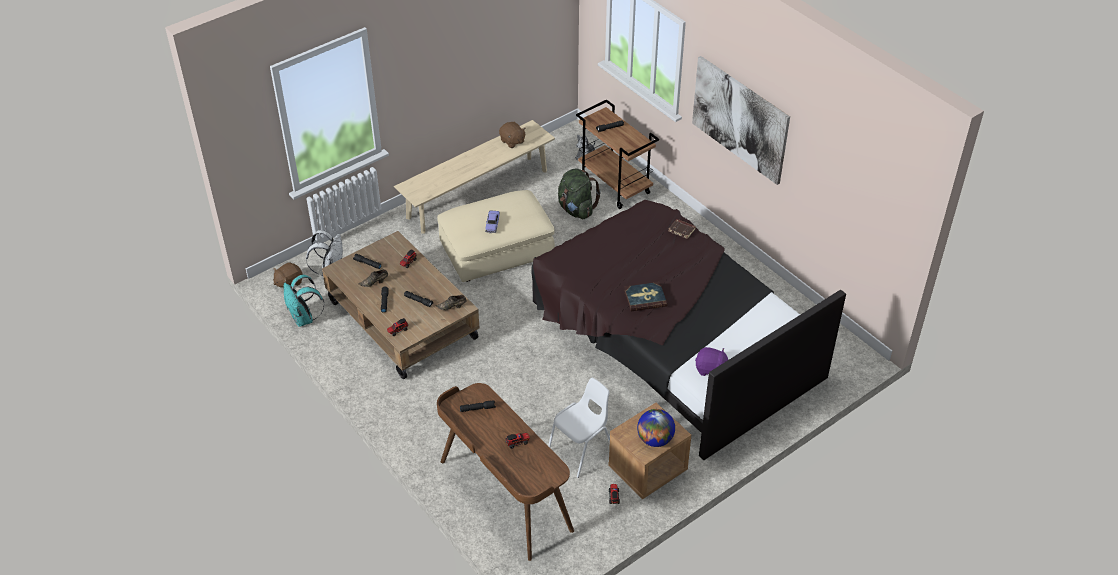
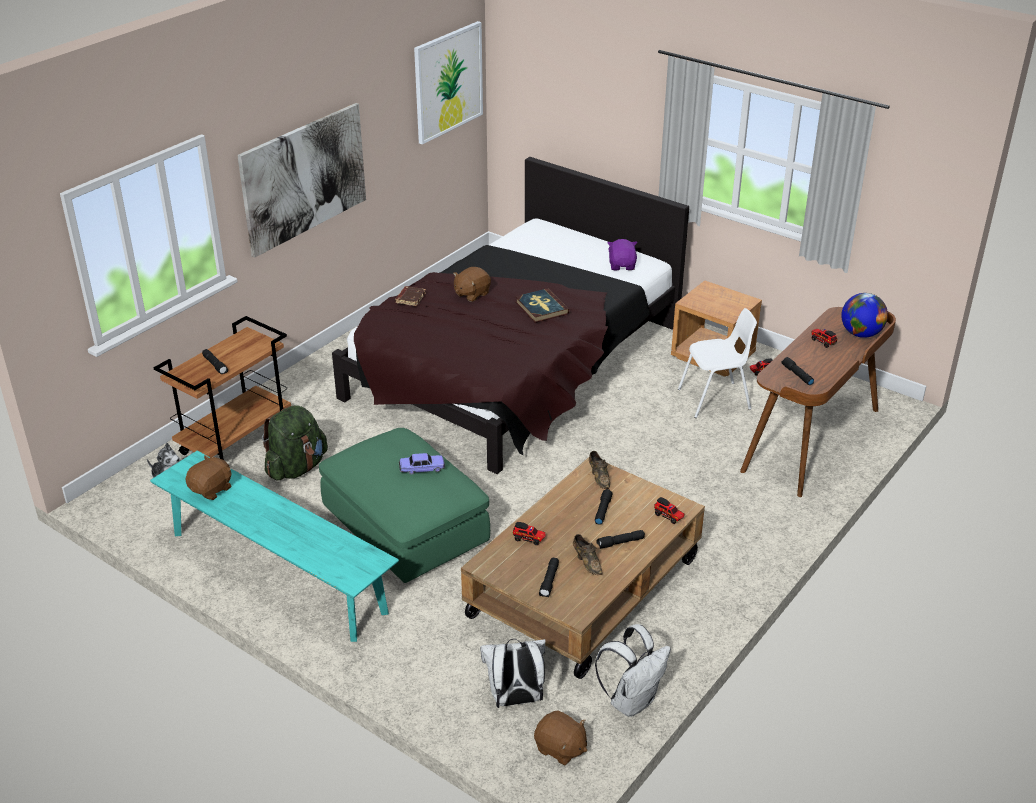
camera: 105 degrees left, 10 degrees down
turquoise backpack [284,275,324,327] -> white backpack [595,624,671,717]
beige bench [394,120,555,234] -> turquoise bench [150,451,399,642]
beige ottoman [437,190,555,282] -> green ottoman [319,428,490,583]
white chair [548,378,610,478] -> white chair turned 135 degrees clockwise [678,308,757,418]
globe [637,409,675,447] -> globe moved to [841,293,888,338]
none -> picture [414,21,483,145]
none -> brown plush toy [453,267,491,302]

